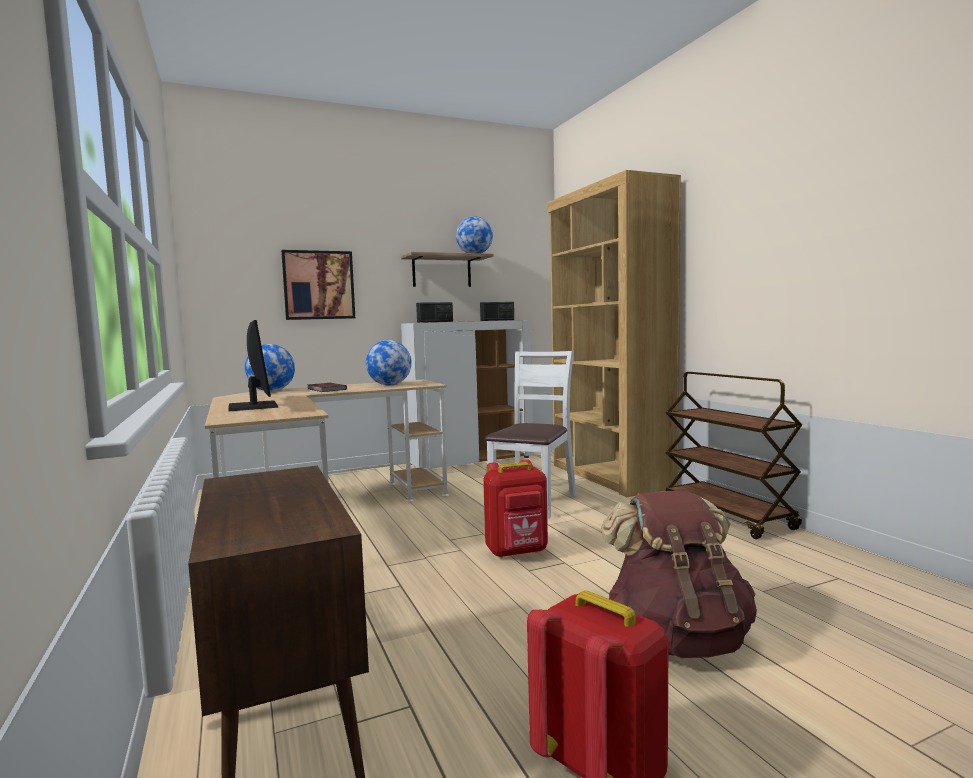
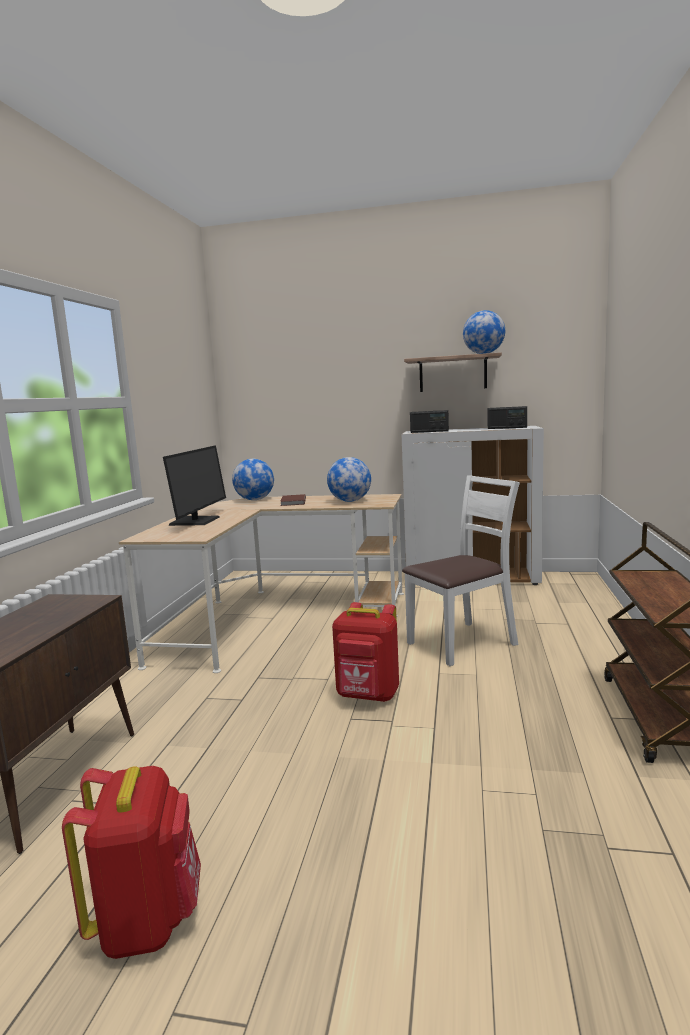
camera: 35 degrees right, 5 degrees up
picture [281,250,355,320] -> none
brown bookcase [548,170,681,497] -> none
brown backpack [601,490,757,658] -> none

